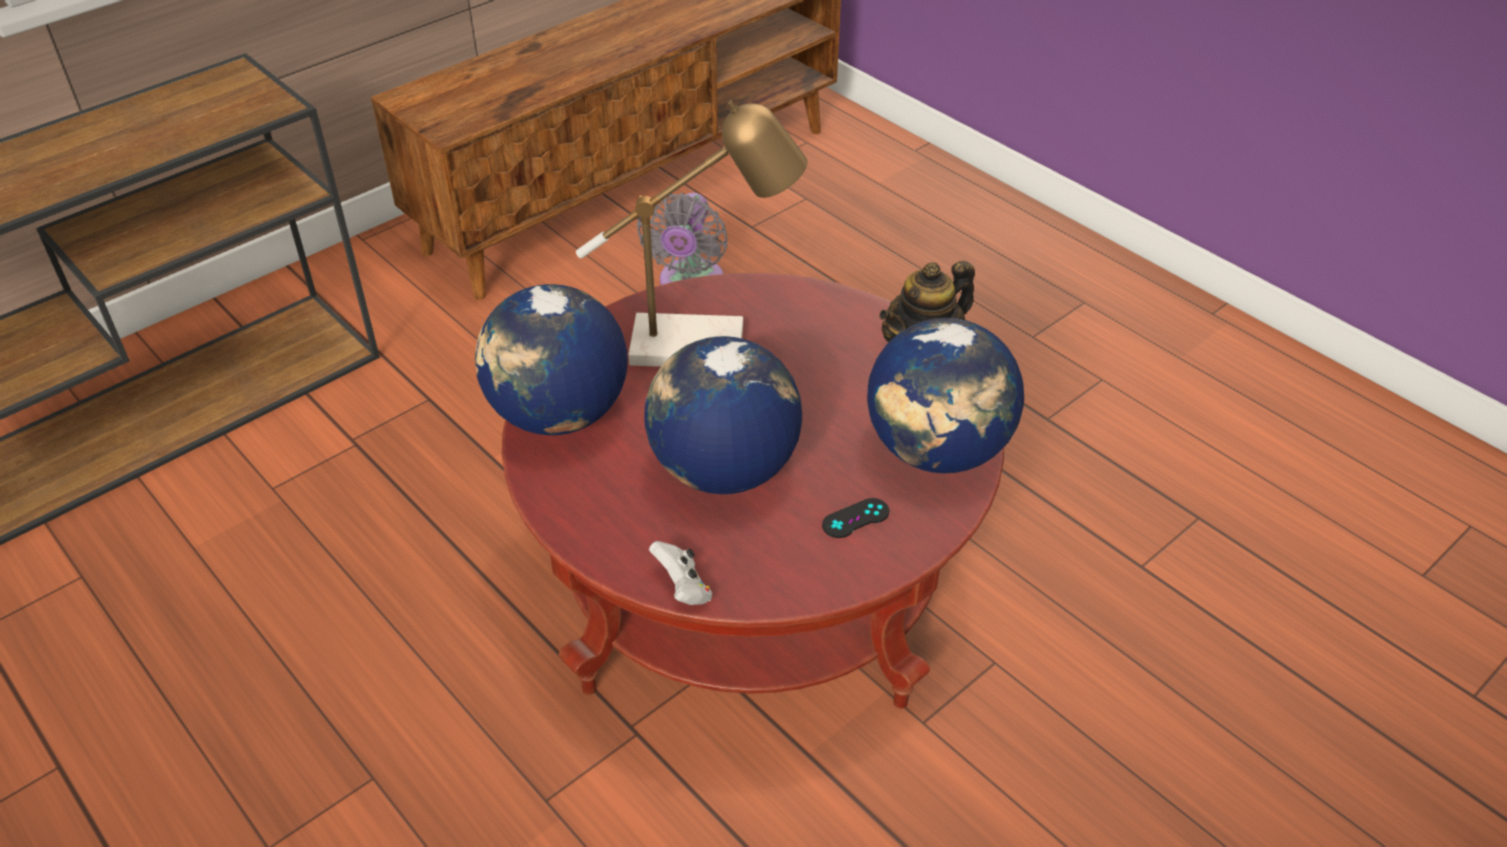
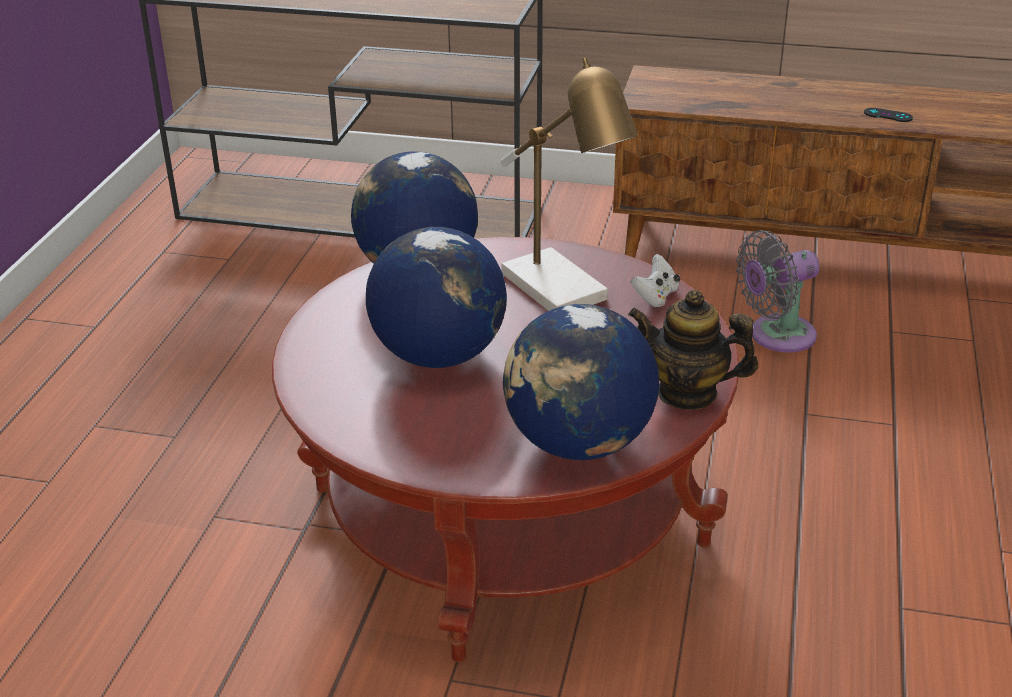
camera: 55 degrees right, 10 degrees down
white game controller [649,541,712,605] -> white game controller moved to [631,254,680,307]
black game controller [822,498,889,538] -> black game controller moved to [864,108,913,122]

